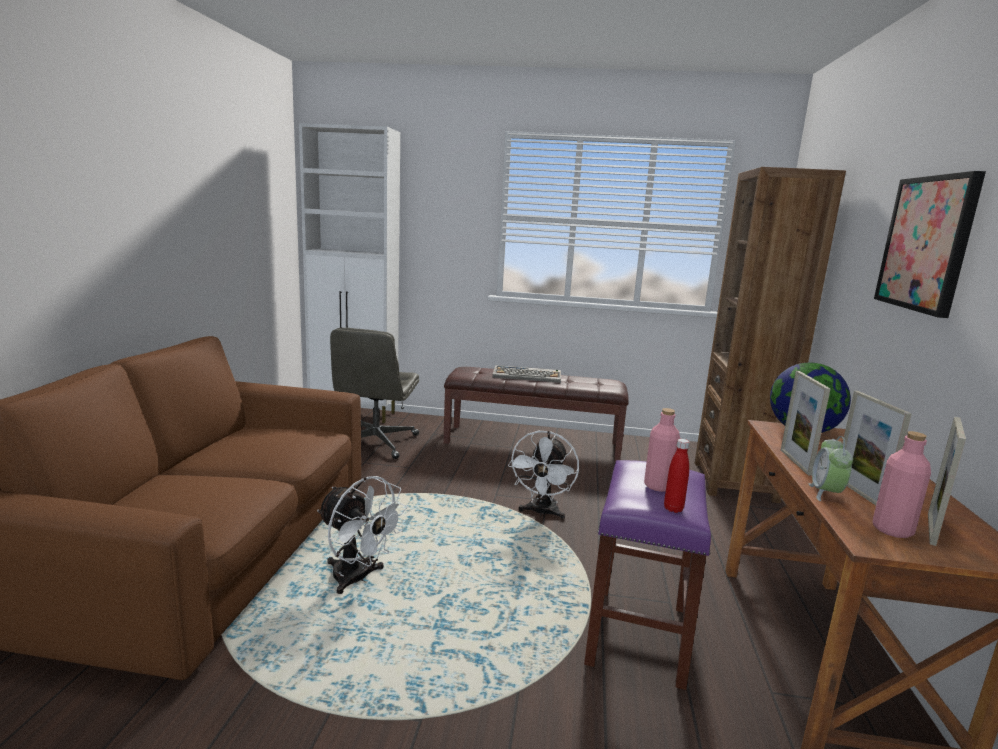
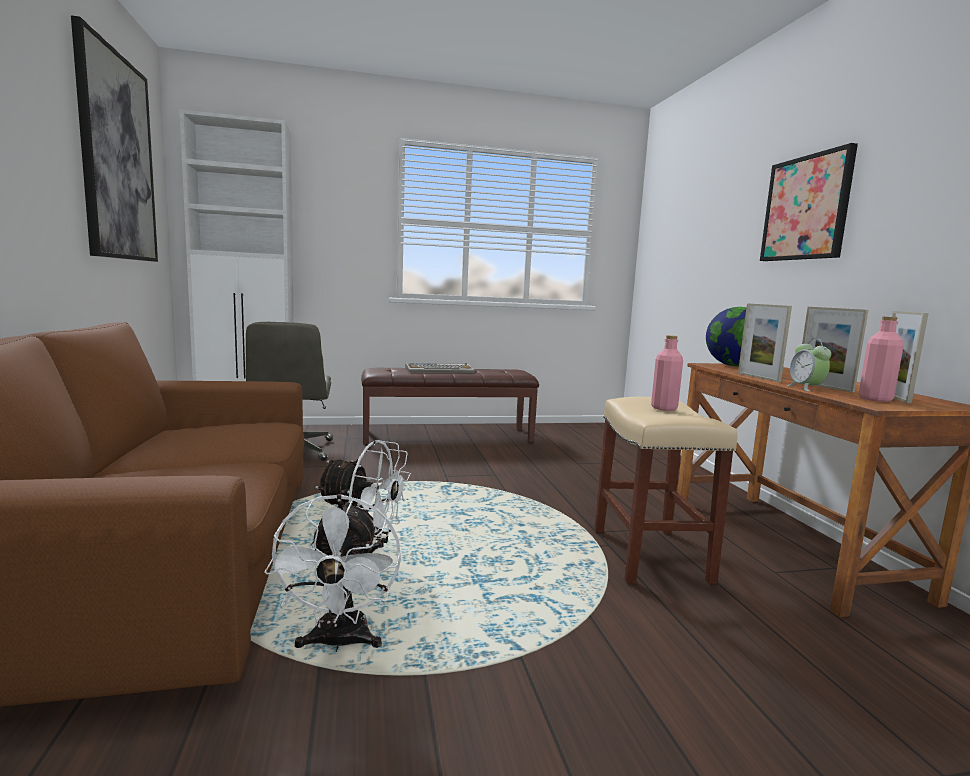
camera: 20 degrees left, 5 degrees down
white fan [508,431,579,520] -> white fan moved to [264,494,401,652]
purple stool [584,460,711,690] -> beige stool [594,397,737,584]
red bottle [664,439,690,513] -> none
brown bookcase [695,167,846,503] -> none
none -> picture [71,15,158,262]

